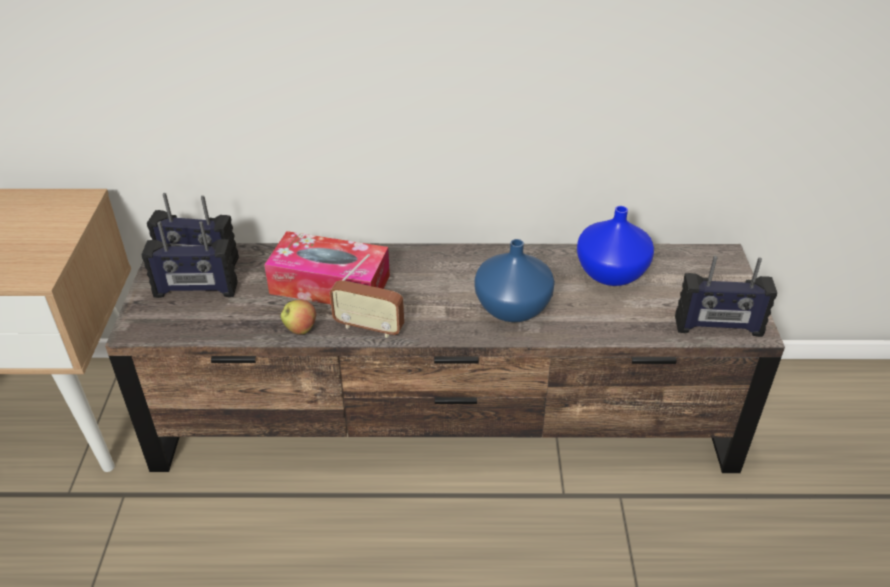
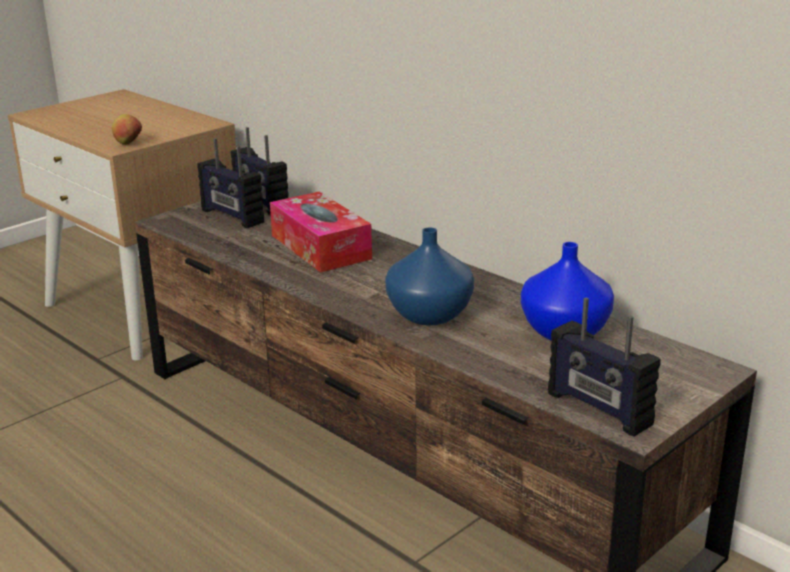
camera: 45 degrees right, 15 degrees down
apple [281,300,316,334] -> apple moved to [112,114,142,145]
radio [330,254,404,338] -> none

